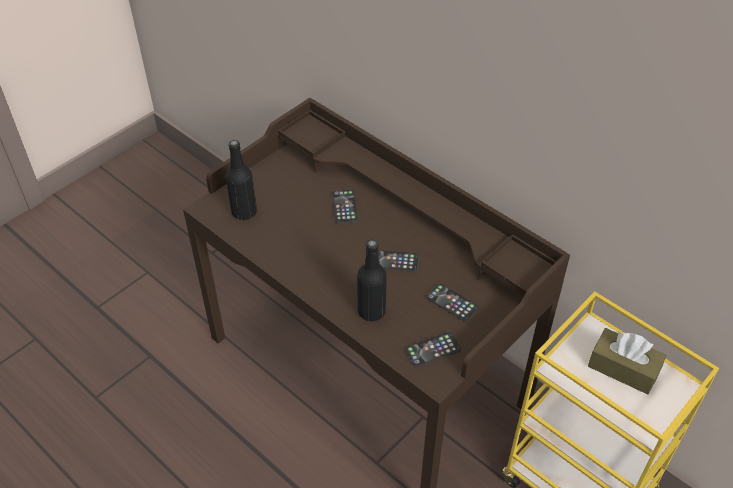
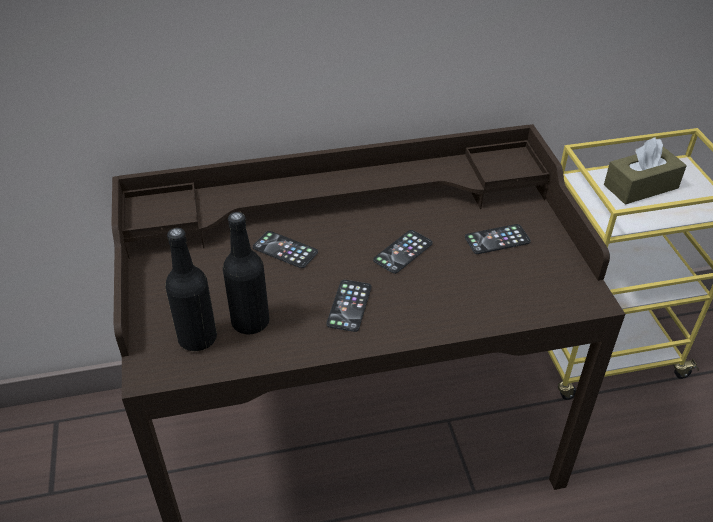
camera: 55 degrees left, 5 degrees down
black bottle [357,239,387,321] -> black bottle moved to [223,212,269,335]
phone [405,332,461,367] -> phone moved to [326,280,371,332]

